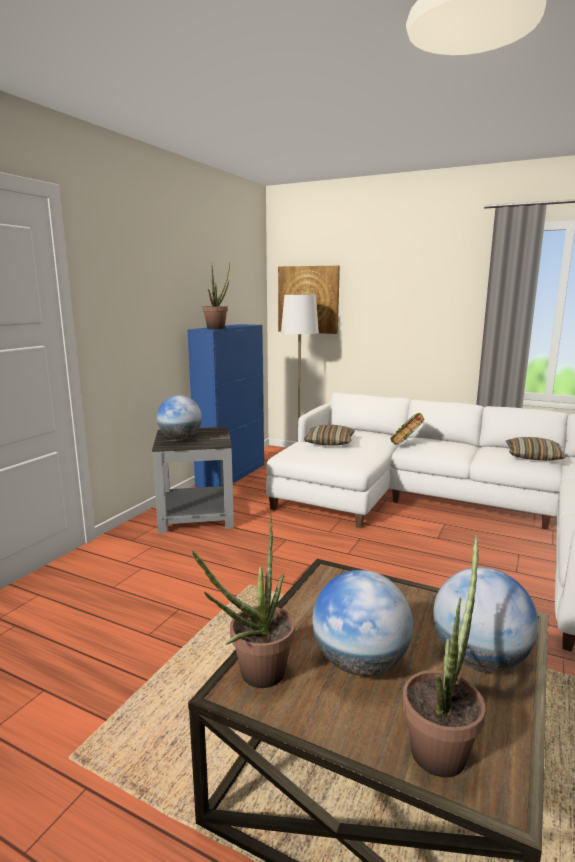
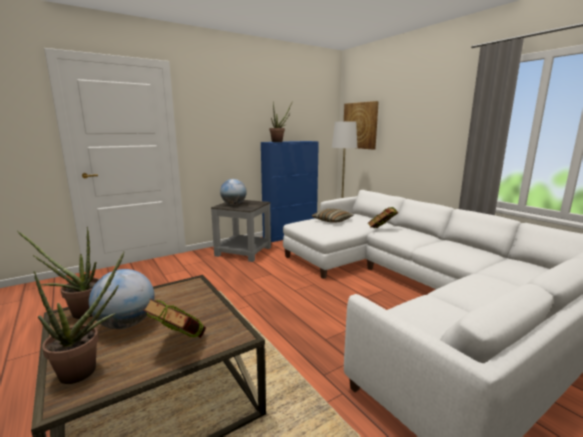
camera: 30 degrees right, 0 degrees up
globe [433,567,539,672] -> book [143,299,206,338]
pillow [506,437,566,461] -> none

